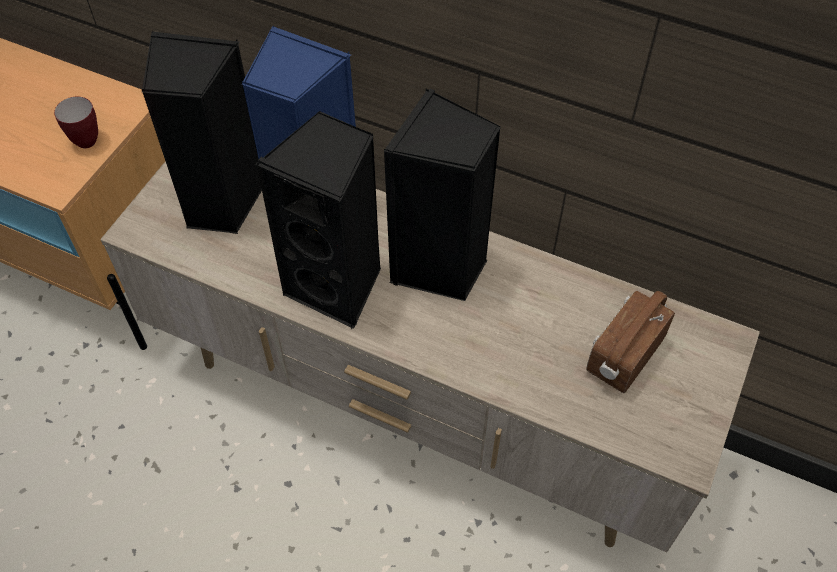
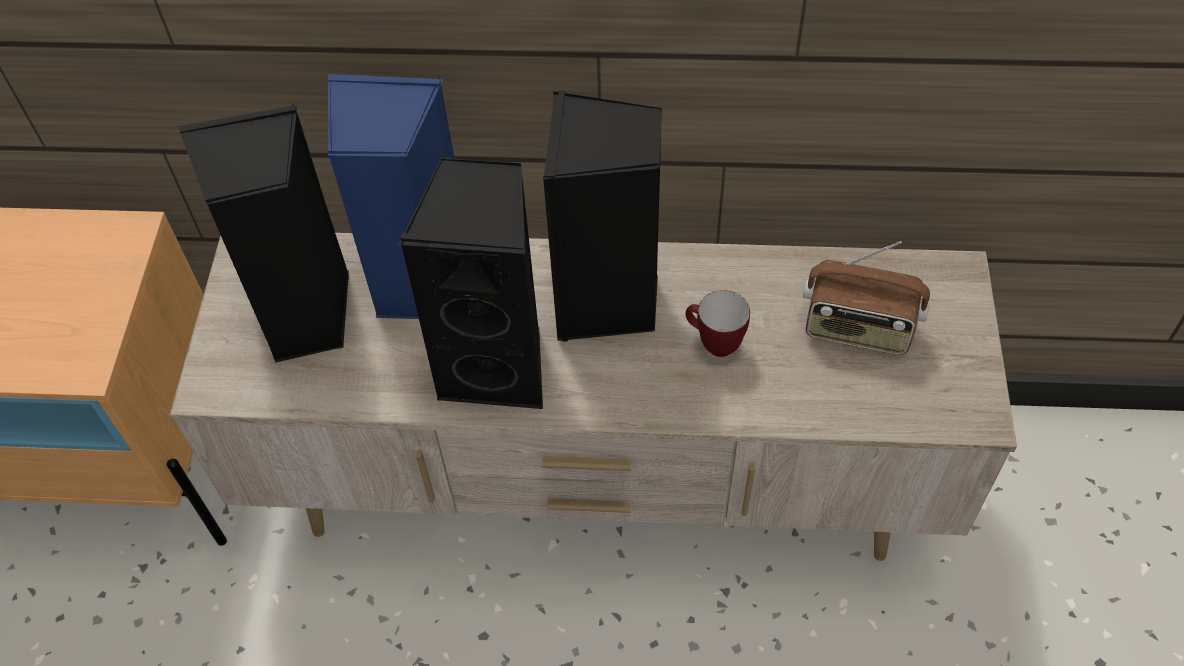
camera: 20 degrees left, 0 degrees up
mug [54,97,98,148] -> mug moved to [685,290,750,357]
radio [586,290,675,393] -> radio turned 90 degrees counterclockwise [803,241,930,355]

